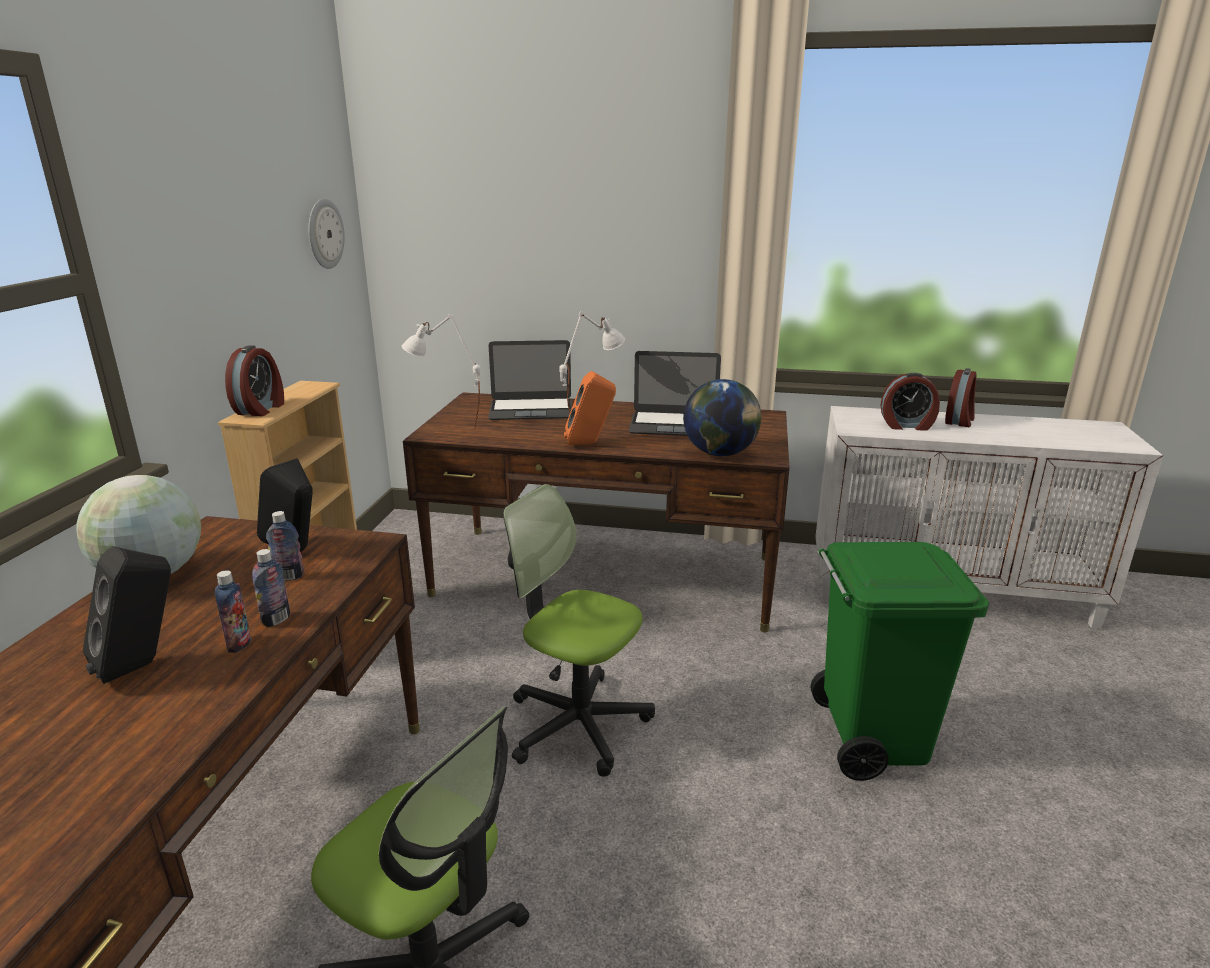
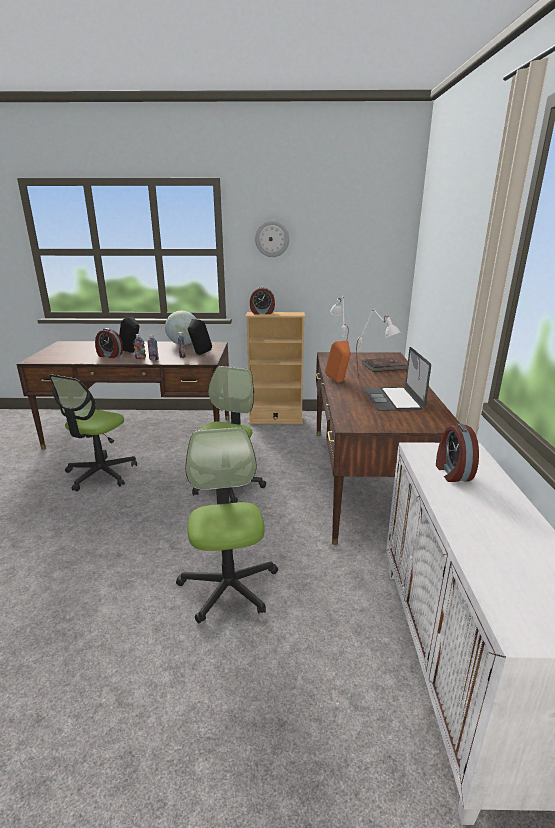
camera: 80 degrees right, 0 degrees up
wall clock [309,198,345,269] -> wall clock moved to [255,221,289,257]
laptop [488,340,572,420] -> brown book [362,357,407,372]
globe [683,379,761,456] -> none
green trash can [811,542,989,781] -> office chair [176,427,278,623]
alarm clock [945,368,976,427] -> alarm clock moved to [95,328,123,358]

